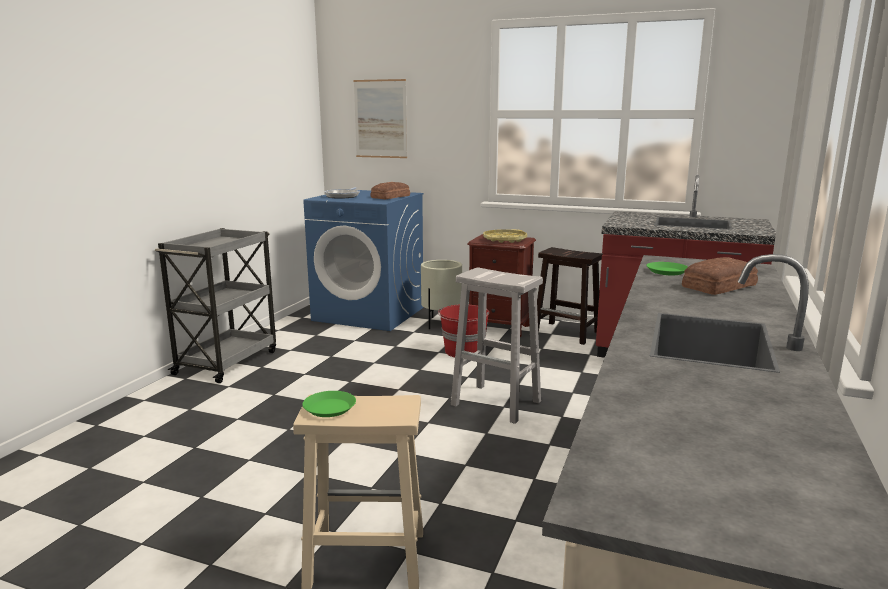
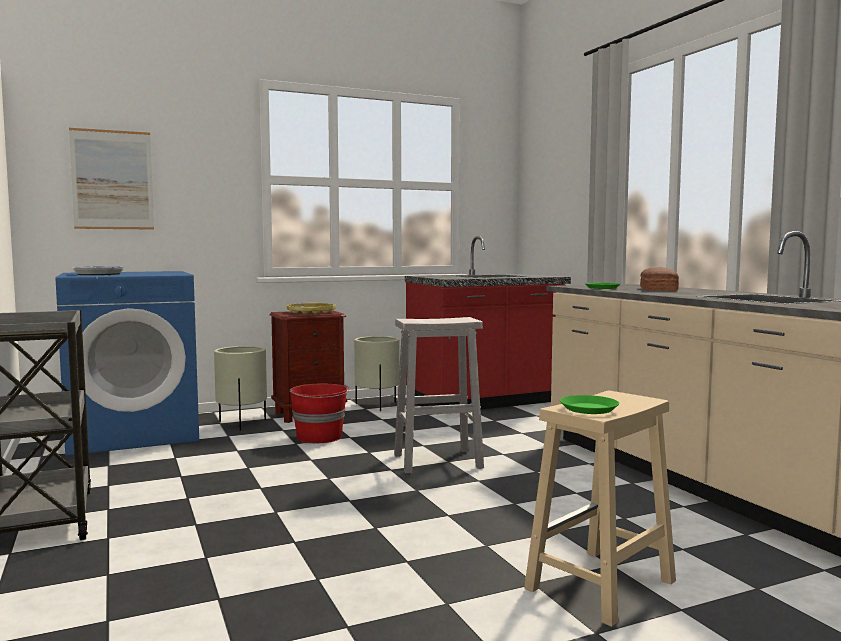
camera: 45 degrees left, 10 degrees down
bread [370,182,410,199] -> none
brown stool [537,247,603,345] -> beige planter [354,336,400,411]

